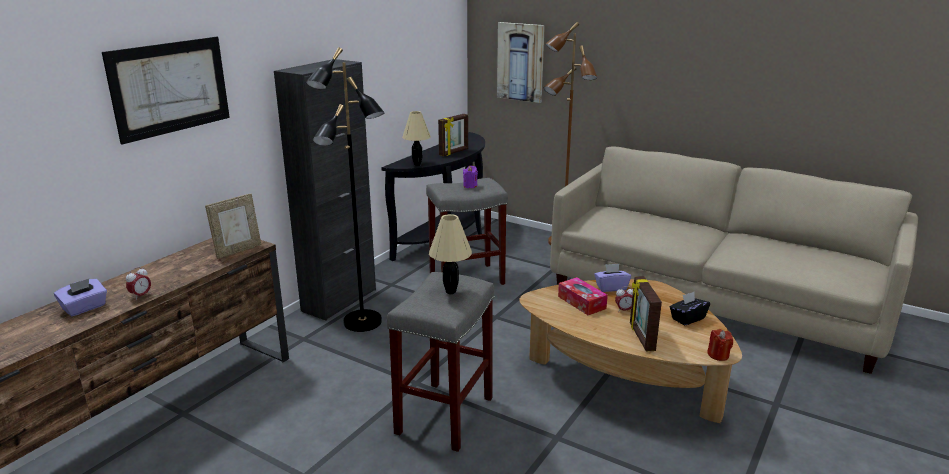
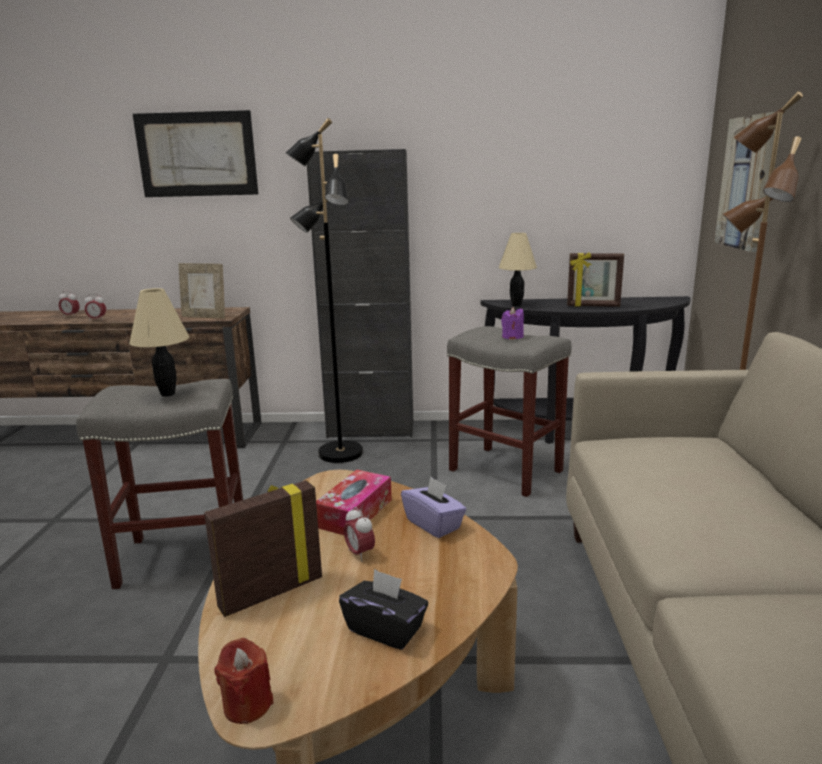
camera: 60 degrees right, 5 degrees down
purple tissue box [54,279,107,316] -> alarm clock [59,291,80,317]

